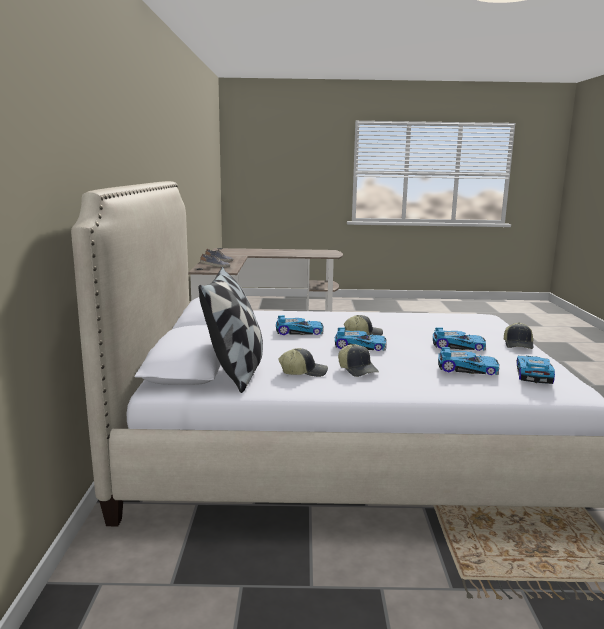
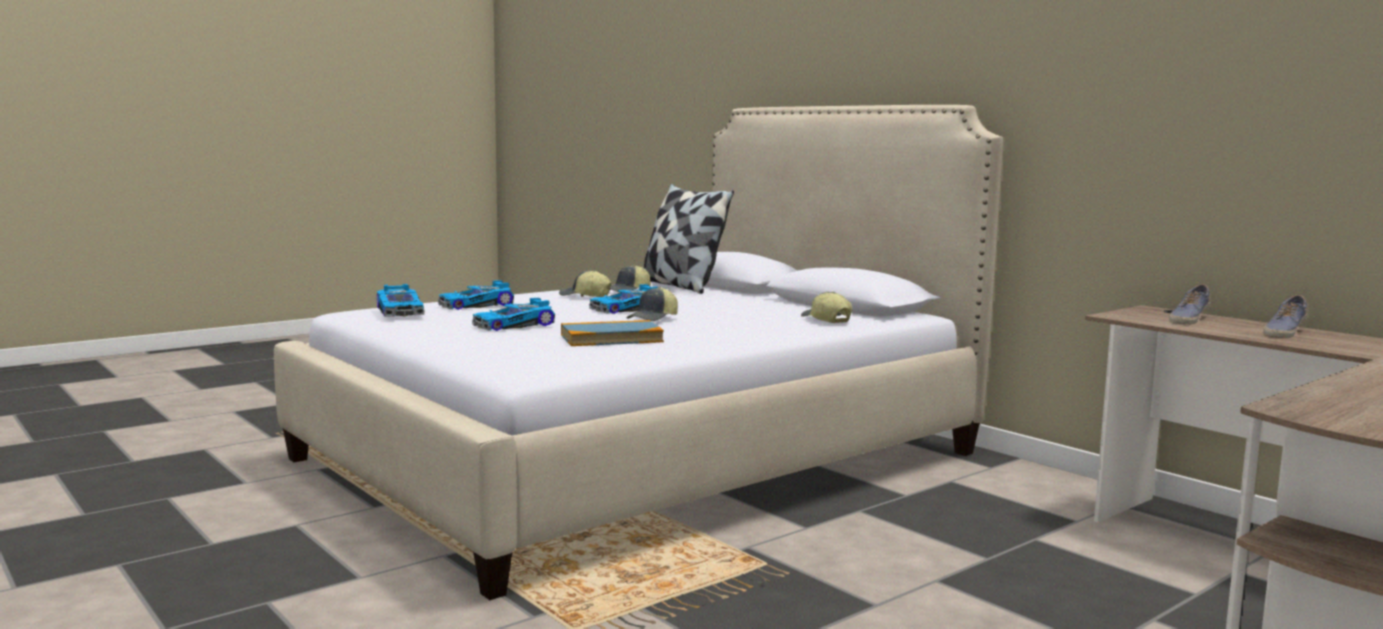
camera: 140 degrees right, 5 degrees down
toy car [276,315,324,335] -> none
cap [504,322,533,349] -> cap moved to [801,292,852,323]
none -> book [561,320,664,346]

